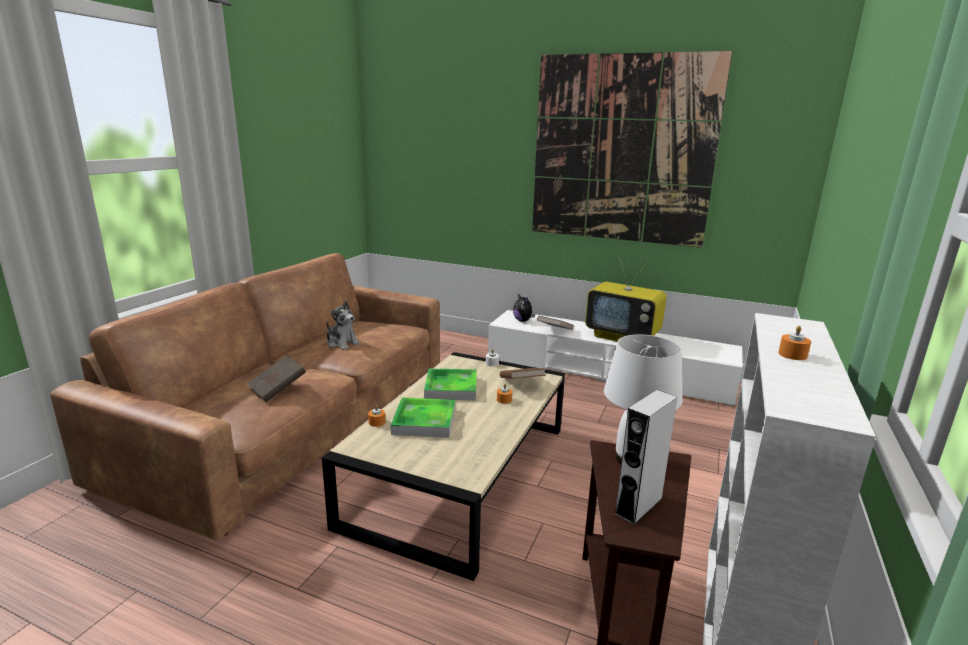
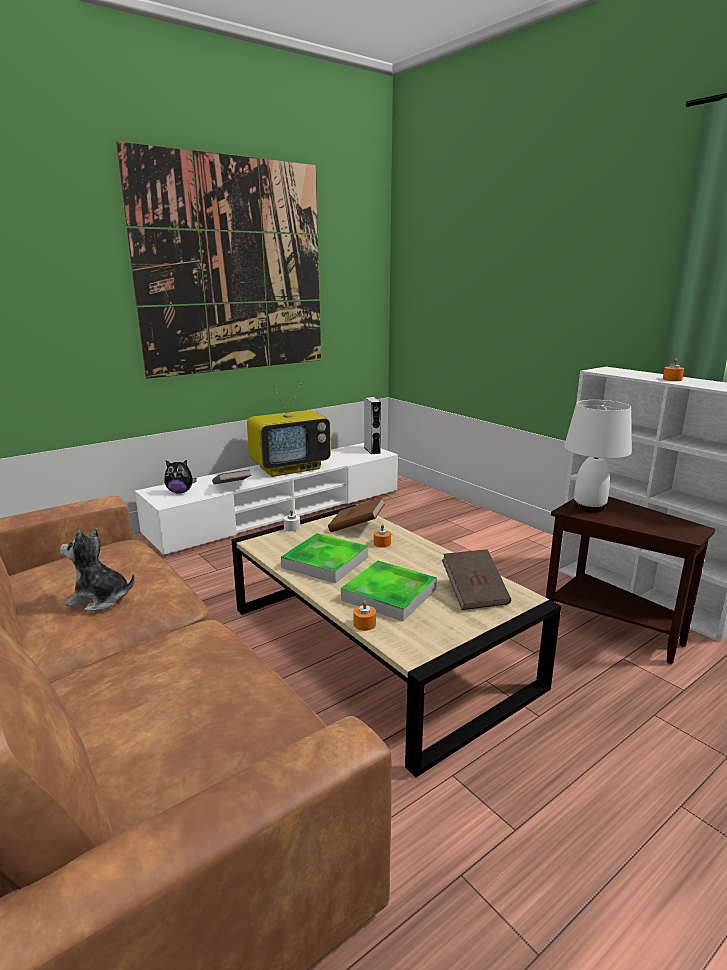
camera: 60 degrees left, 0 degrees up
brown book [247,356,306,402] -> brown book moved to [442,549,511,610]
plush toy [326,301,361,350] -> plush toy turned 150 degrees counterclockwise [60,528,135,612]
grey speaker [614,390,678,525] -> grey speaker moved to [364,397,381,454]

